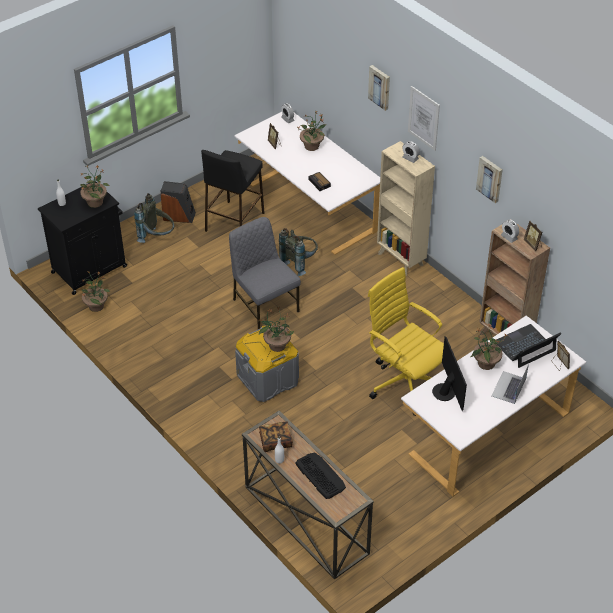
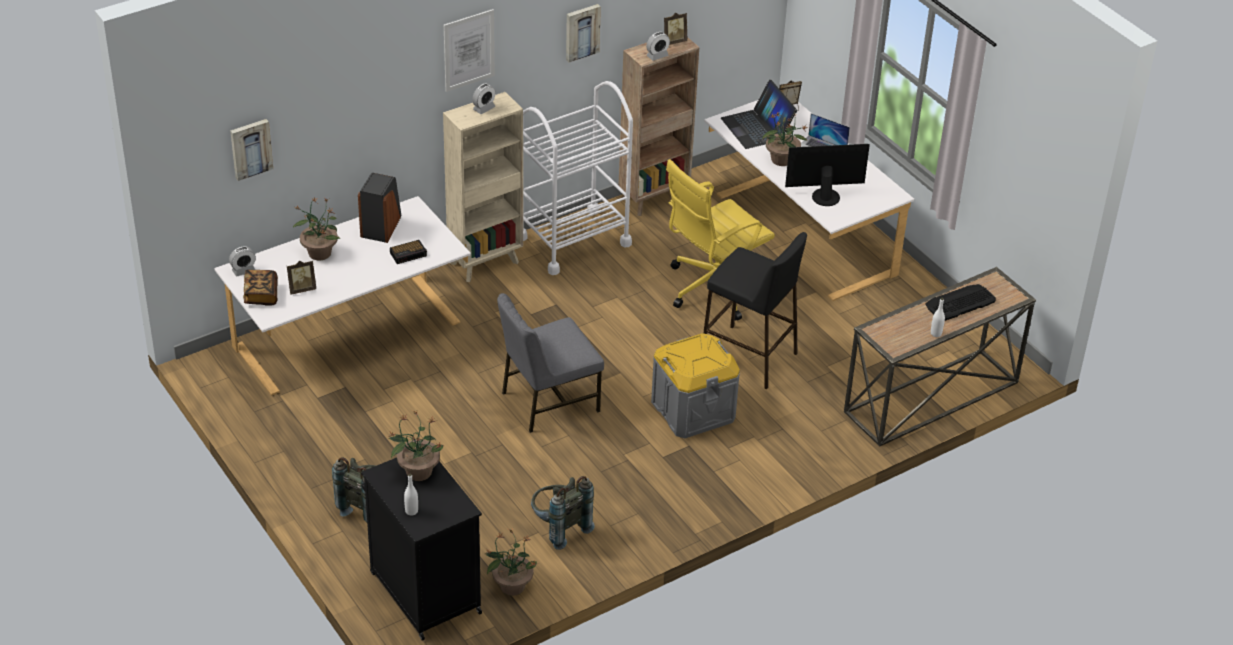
camera: 85 degrees left, 5 degrees down
speaker [161,181,196,223] -> speaker moved to [358,173,401,243]
black stool [201,150,264,232] -> black stool moved to [704,232,807,389]
potted plant [259,308,294,352] -> none
book [259,421,293,452] -> book moved to [243,270,278,306]
grey backpack [279,228,318,276] -> grey backpack moved to [531,476,595,550]
picture [368,65,390,111] -> picture moved to [230,119,273,181]
none -> white cart [523,81,633,275]

